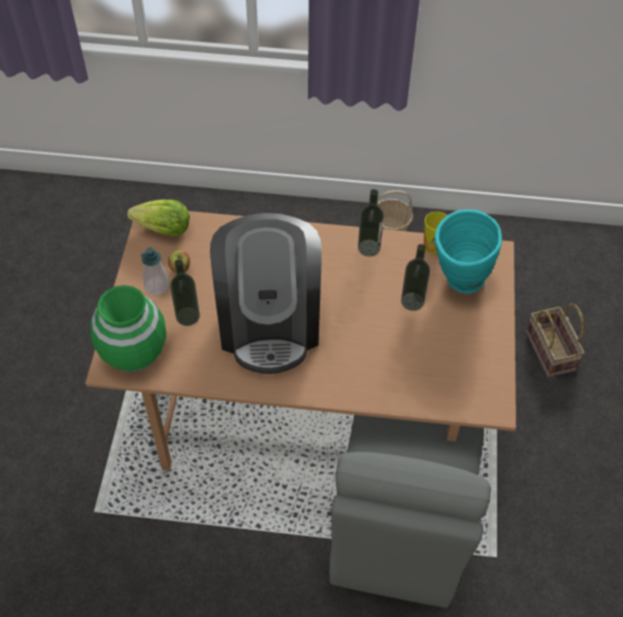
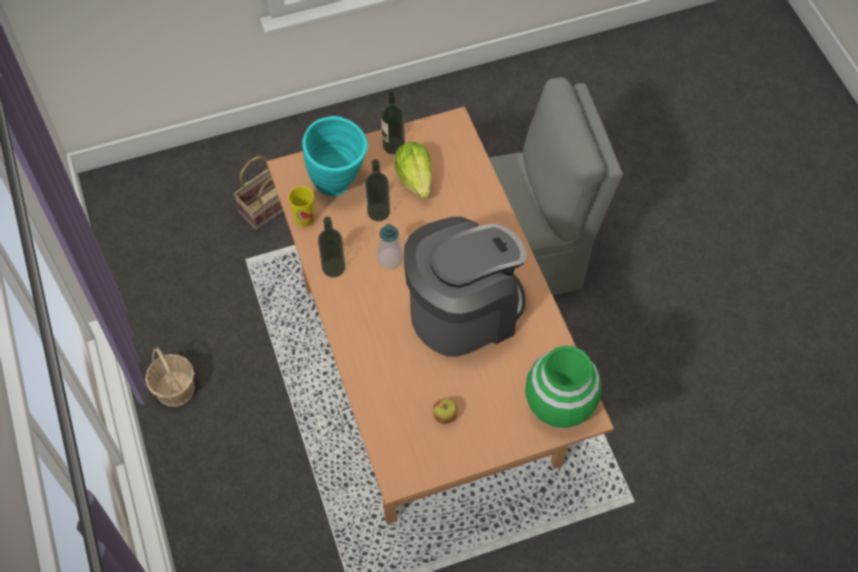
camera: 115 degrees left, 5 degrees up
lettuce [127,200,190,237] -> lettuce moved to [394,142,432,199]
soap dispenser [140,247,169,296] -> soap dispenser moved to [378,224,403,268]
bottle [170,259,200,326] -> bottle moved to [381,91,405,154]

